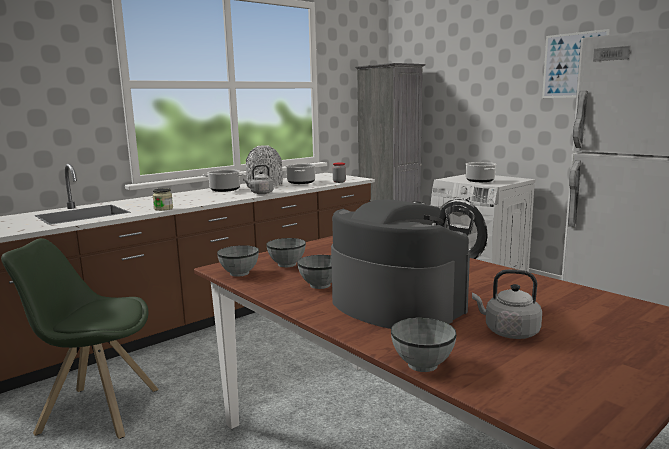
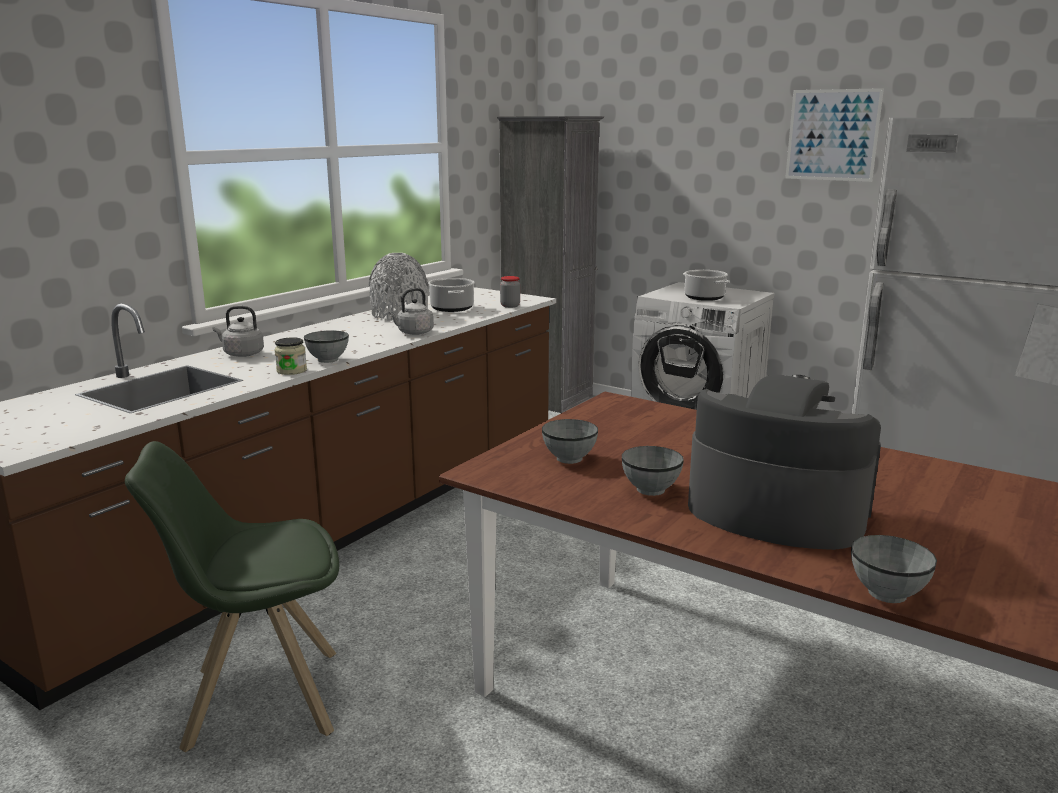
camera: 15 degrees left, 5 degrees up
cooking pot [202,169,247,192] -> none
grey bowl [217,245,259,277] -> grey bowl moved to [304,331,349,363]
grey kettle [472,269,542,339] -> grey kettle moved to [213,306,264,357]

